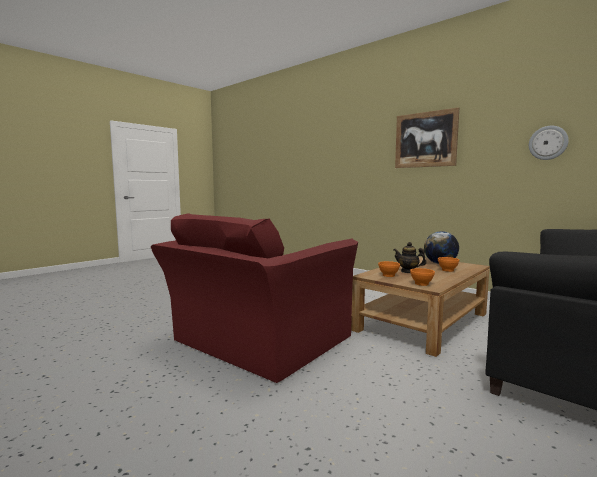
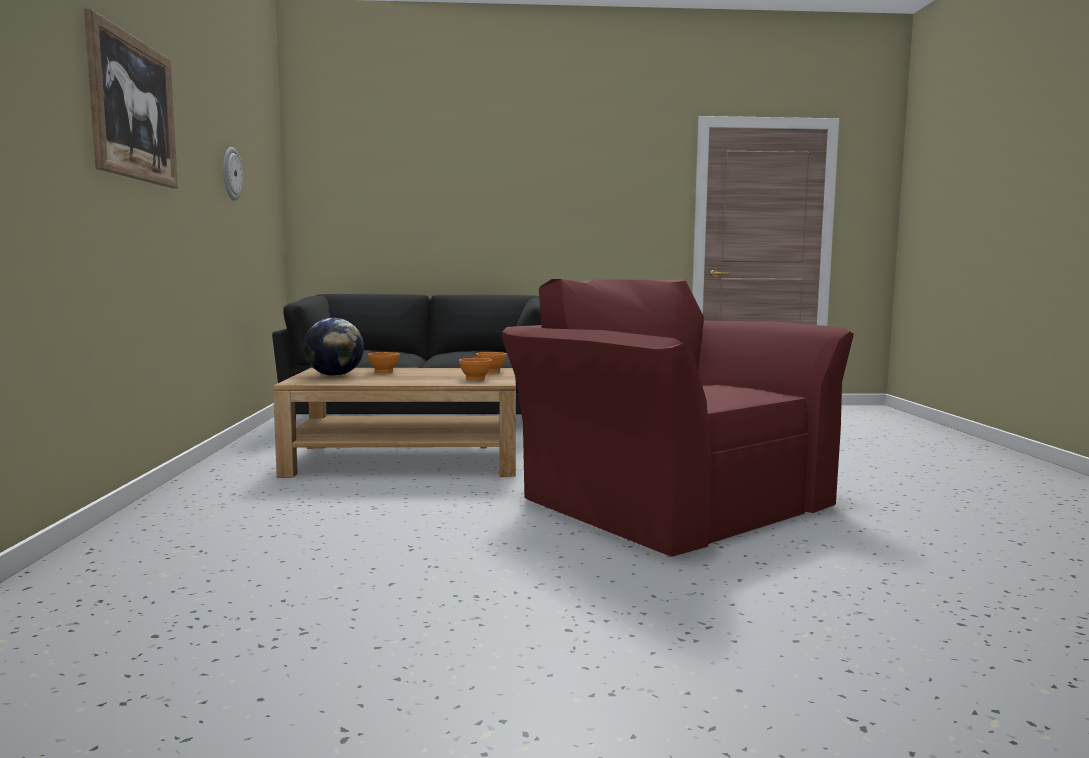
camera: 135 degrees left, 0 degrees up
red armchair [151,213,358,383] -> red armchair turned 120 degrees counterclockwise [502,279,854,557]
teapot [394,242,427,273] -> none

